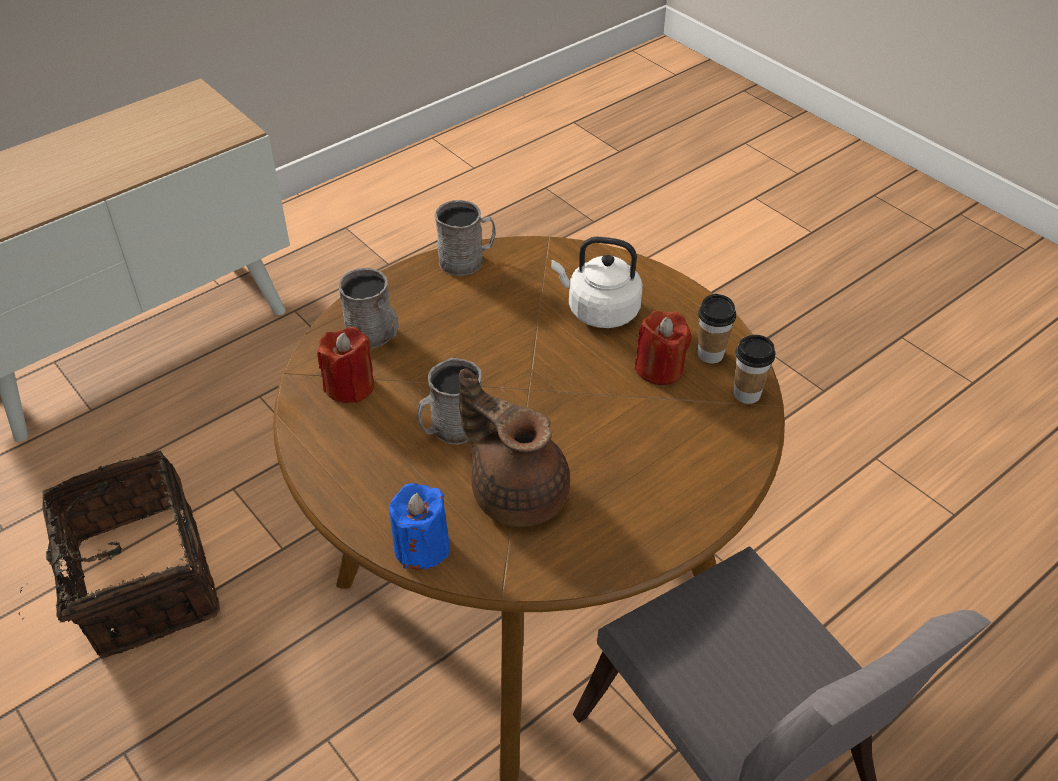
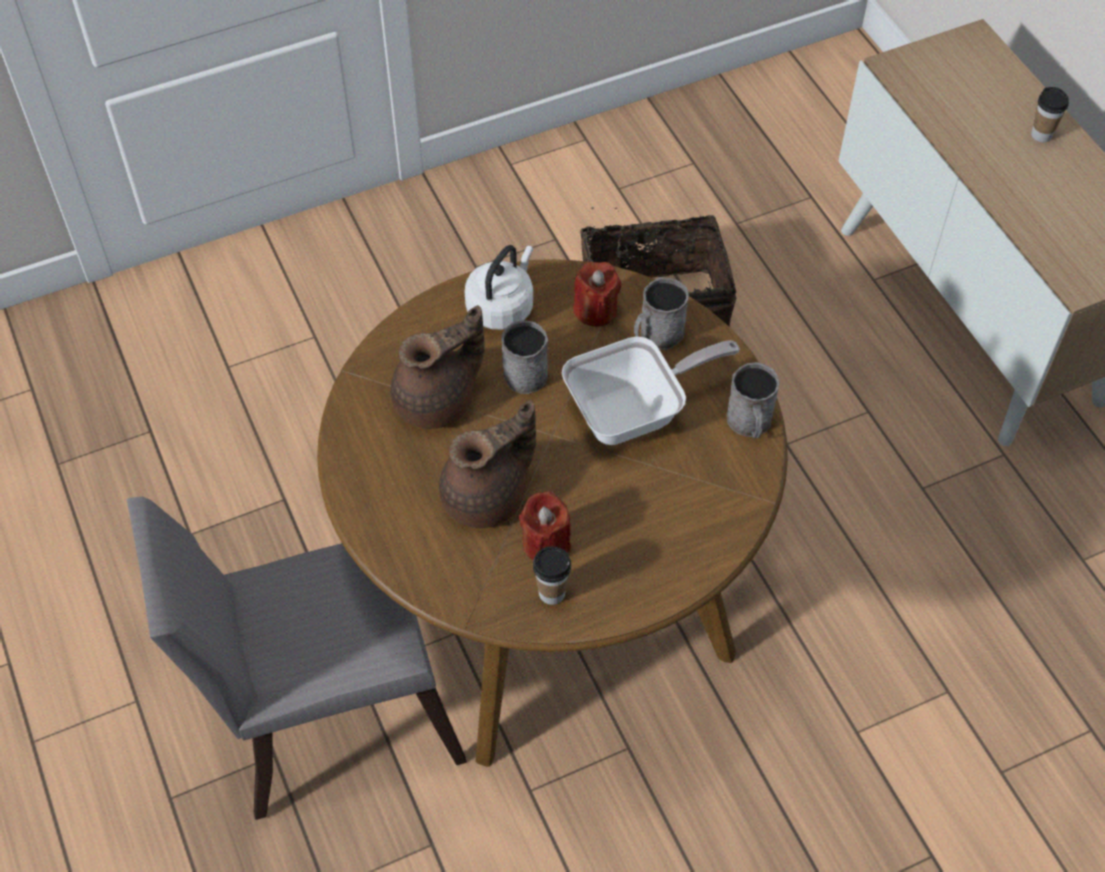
camera: 105 degrees right, 10 degrees up
blue candle [389,483,450,570] -> none
white kettle [551,237,642,328] -> white kettle moved to [465,245,533,330]
cup [734,335,775,404] -> cup moved to [1031,87,1069,142]
none -> brown teapot [439,400,536,528]
none -> frying pan [562,336,740,445]

